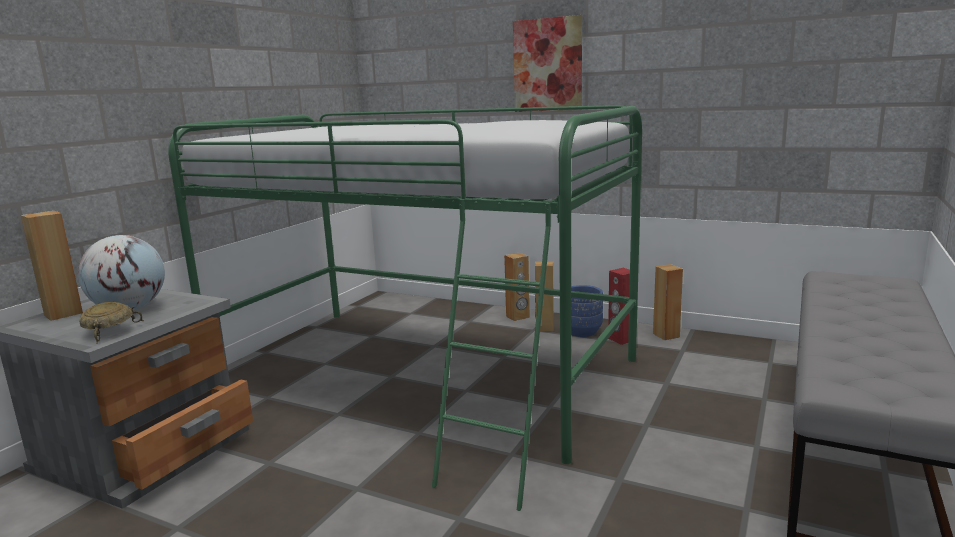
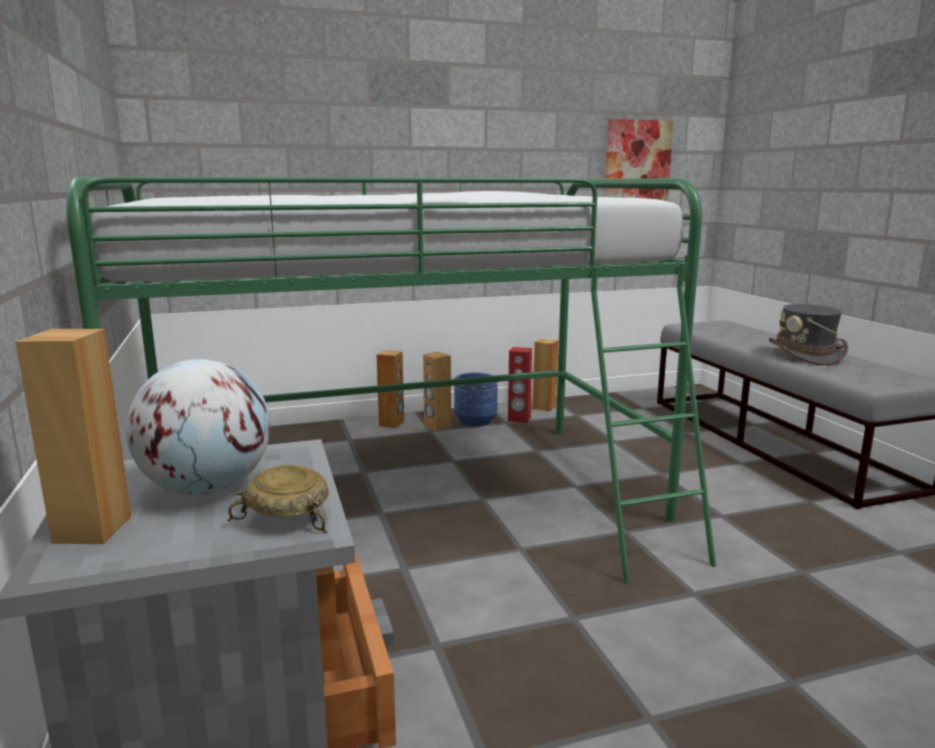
camera: 45 degrees left, 0 degrees up
picture [513,15,582,112] -> picture moved to [604,119,674,201]
none -> grey hat [769,304,848,365]

